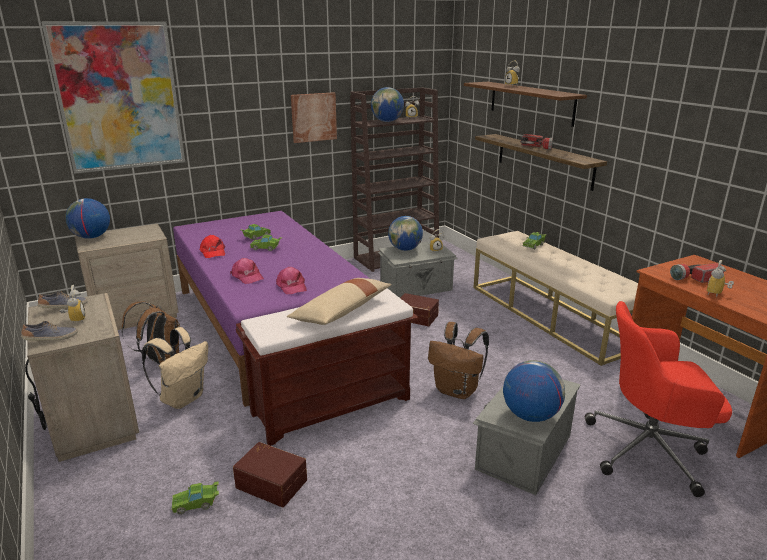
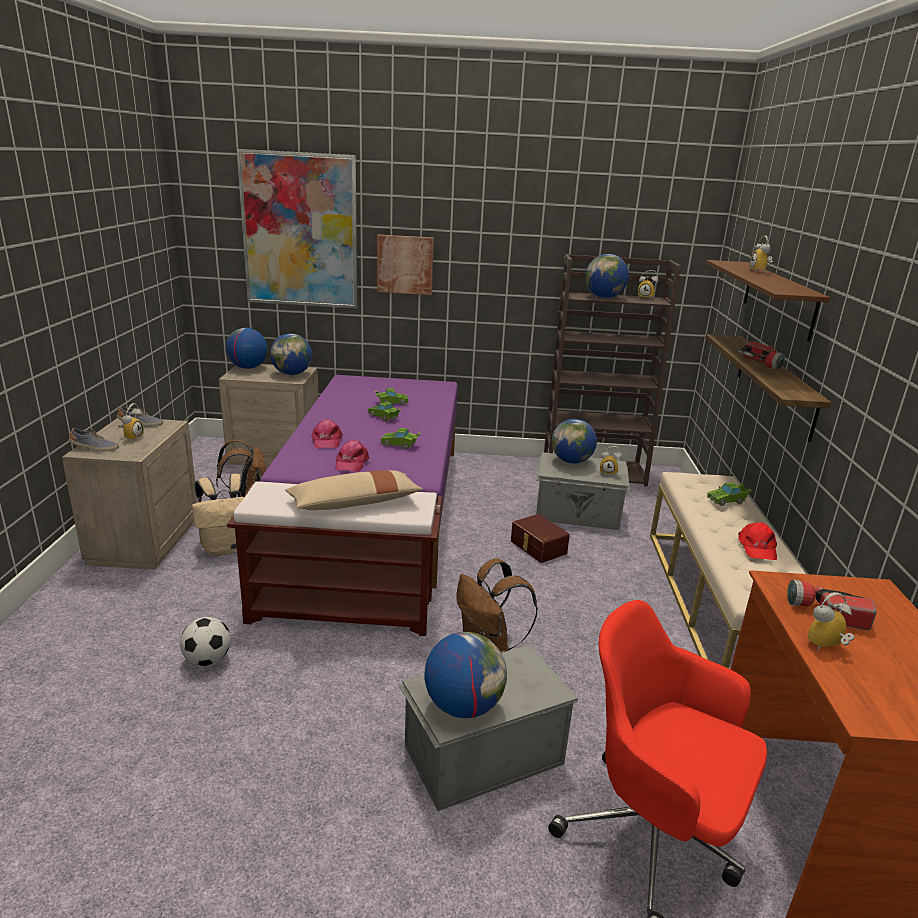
camera: 30 degrees right, 0 degrees up
green toy car [171,481,219,515] -> green toy car moved to [381,428,421,450]
red cap [200,235,225,258] -> red cap moved to [738,522,777,560]
brown storage box [233,442,307,507] -> football [180,617,231,666]
picture [291,92,337,143] -> picture moved to [377,234,434,295]
none -> globe [270,333,312,375]

